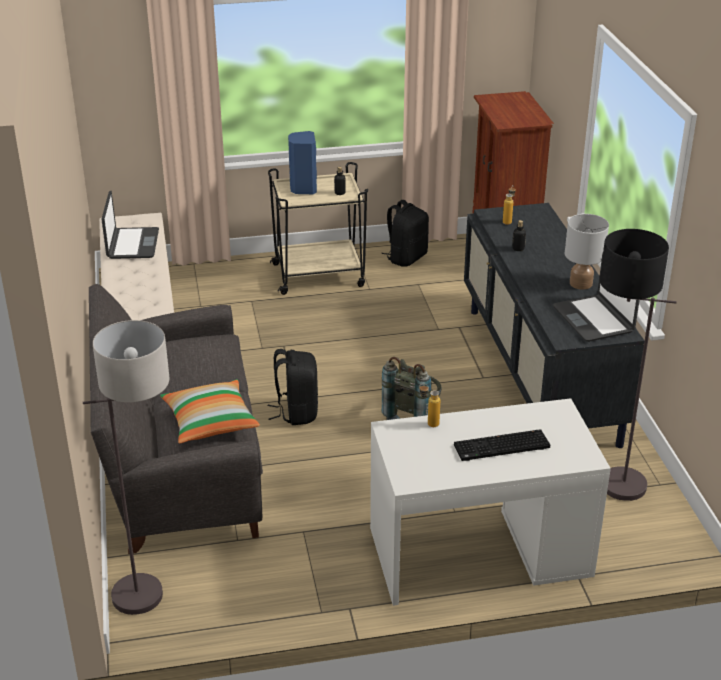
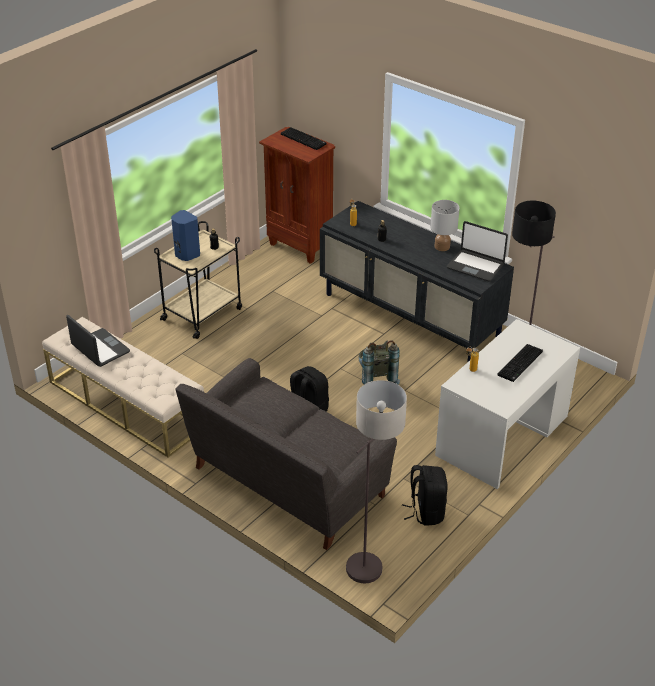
camera: 40 degrees left, 5 degrees up
pillow [160,379,260,443] -> none
black backpack [381,200,429,267] -> black backpack moved to [402,465,448,526]
none -> keyboard [281,127,327,150]

